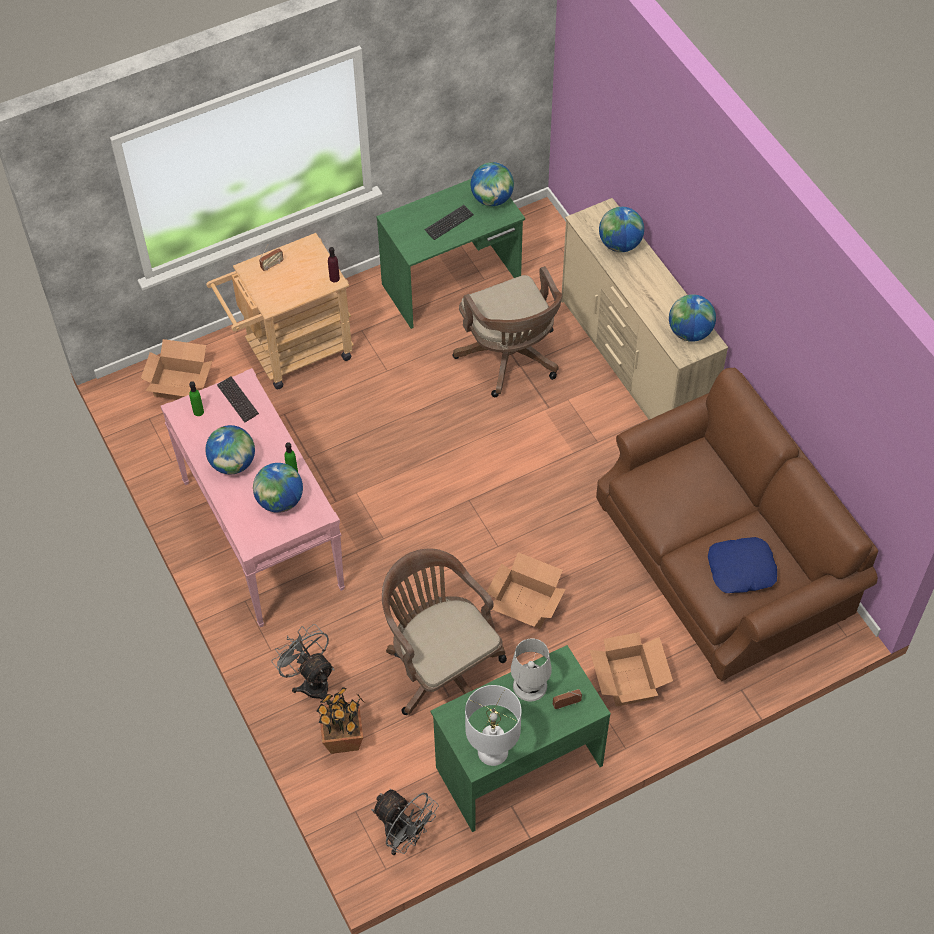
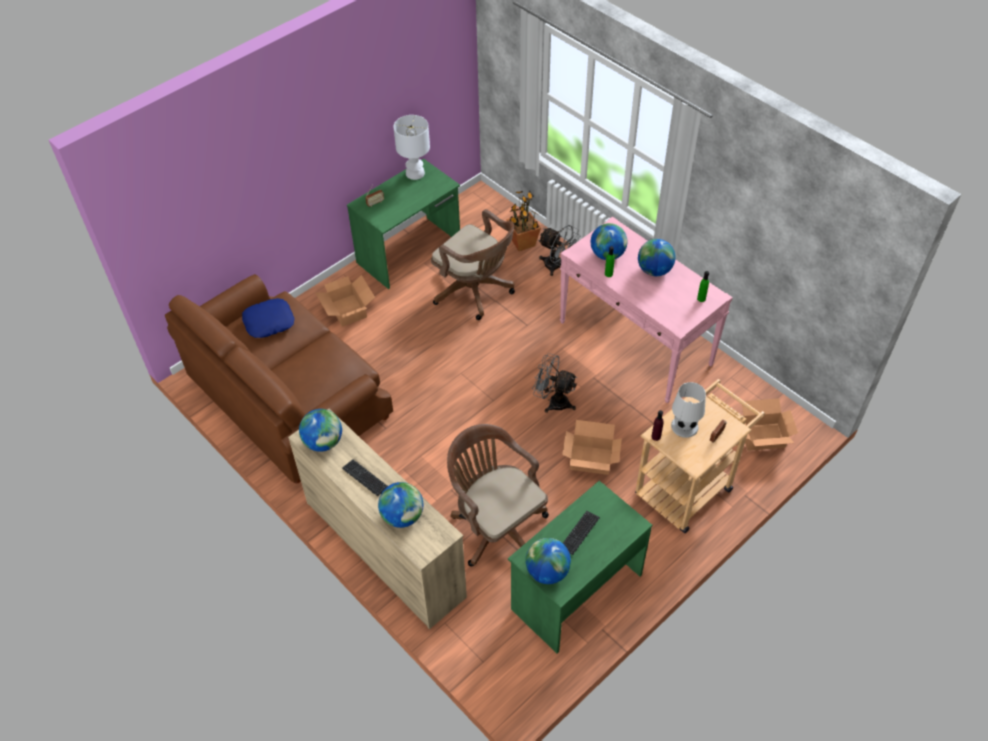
camera: 165 degrees right, 5 degrees down
keyboard [217,376,259,423] -> keyboard moved to [342,459,388,496]
grey fan [371,789,439,855] -> grey fan moved to [532,353,577,413]
cardboard box [487,552,566,629] -> cardboard box moved to [562,420,622,475]
white table lamp [511,638,552,701] -> white table lamp moved to [671,382,706,438]

